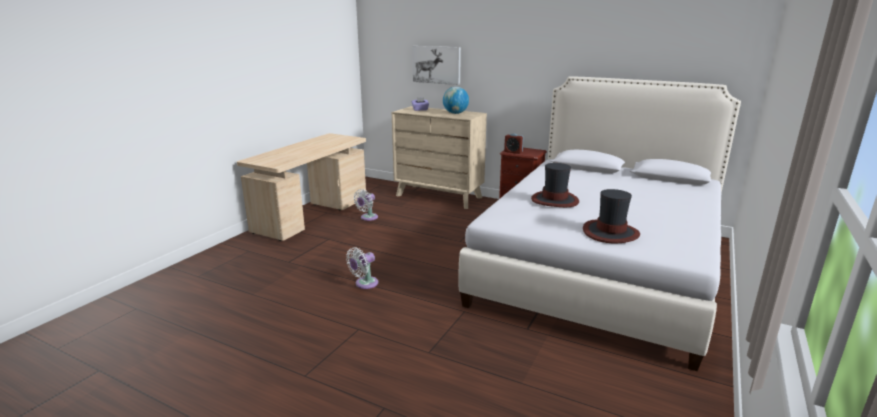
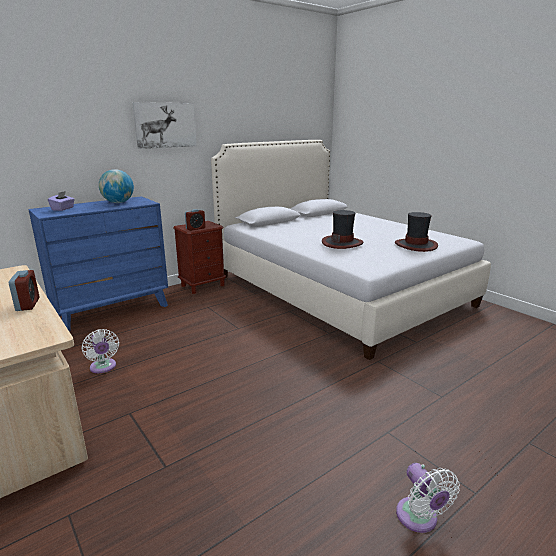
camera: 65 degrees left, 0 degrees up
white fan [346,247,378,289] -> white fan moved to [396,463,460,533]
beige dresser [392,106,487,209] -> blue dresser [28,196,168,332]
picture [412,46,461,85] -> picture moved to [132,102,197,149]
none -> alarm clock [9,270,39,311]

